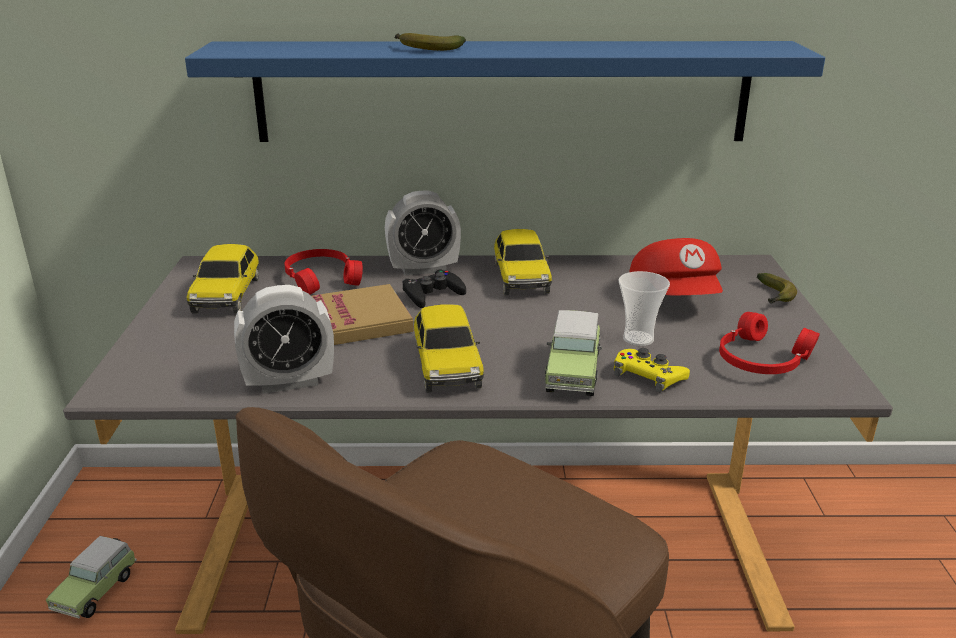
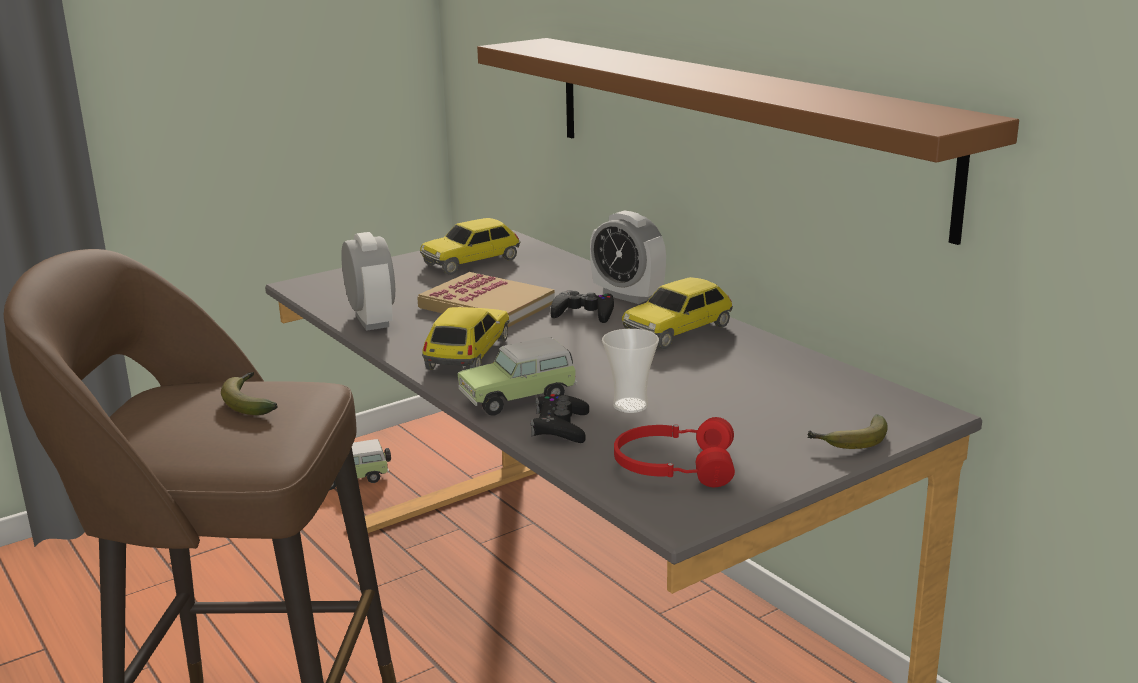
camera: 55 degrees right, 5 degrees down
blue shelf [185,41,825,142] -> brown shelf [477,38,1019,245]
alarm clock [234,285,334,394] -> alarm clock turned 150 degrees counterclockwise [341,232,395,331]
red headphones [284,249,363,295] -> none
banana [394,33,466,51] -> banana moved to [221,372,277,415]
toy car [414,304,484,393] -> toy car turned 150 degrees clockwise [422,307,510,370]
yellow game controller [614,348,690,392] -> black game controller [530,394,589,443]
red cap [629,238,723,295] -> none

